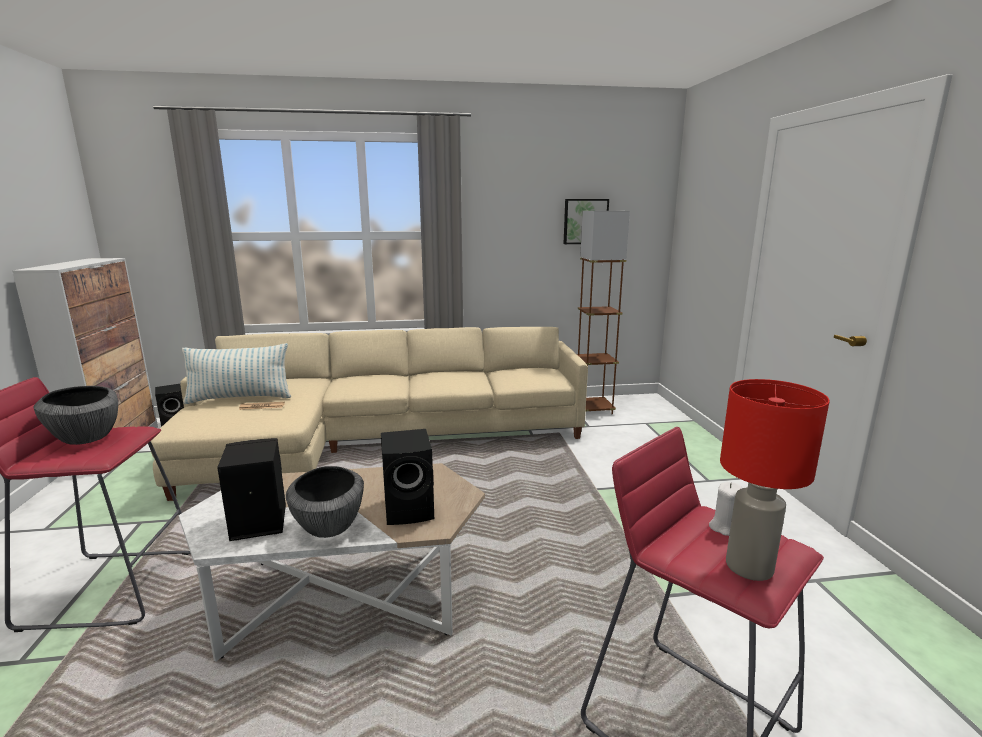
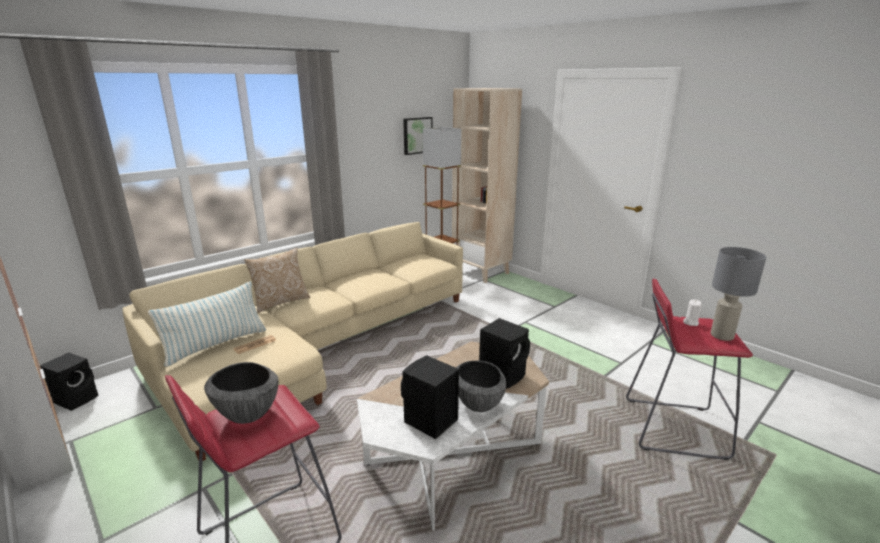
camera: 35 degrees left, 5 degrees up
red table lamp [720,379,830,581] -> grey table lamp [711,247,766,341]
none -> pillow [244,248,310,313]
none -> beige bookcase [452,88,522,283]

